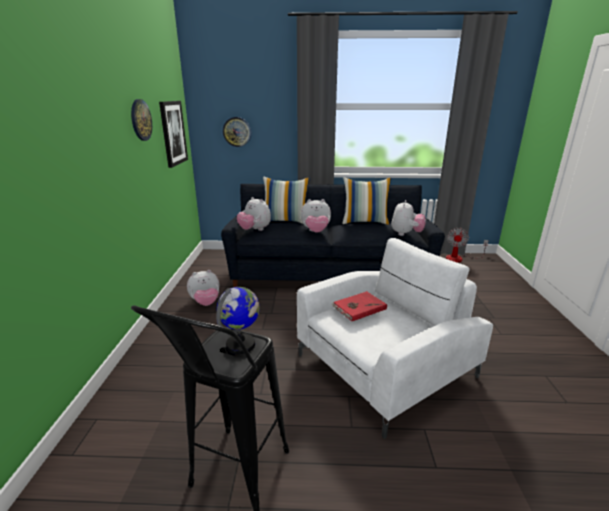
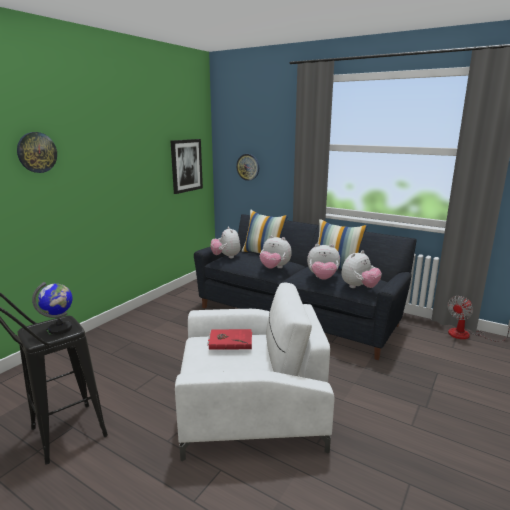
camera: 30 degrees right, 5 degrees down
wall clock [131,99,152,141] -> wall clock moved to [17,132,57,173]
plush toy [187,270,219,306] -> plush toy moved to [307,244,340,280]

